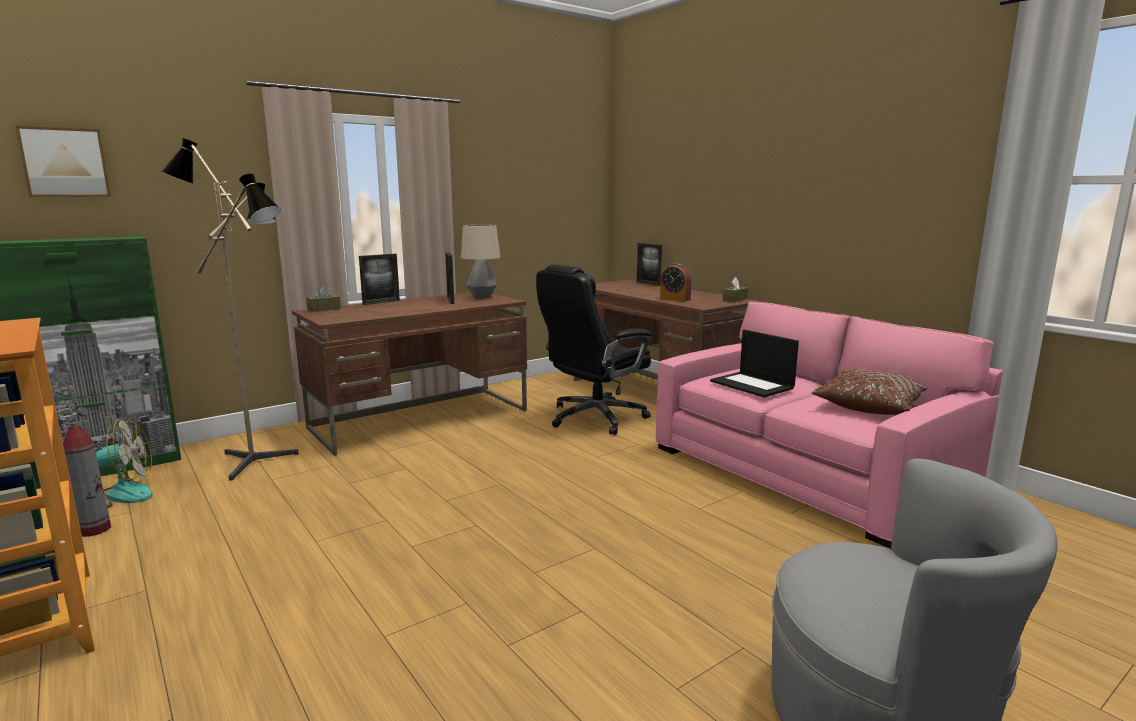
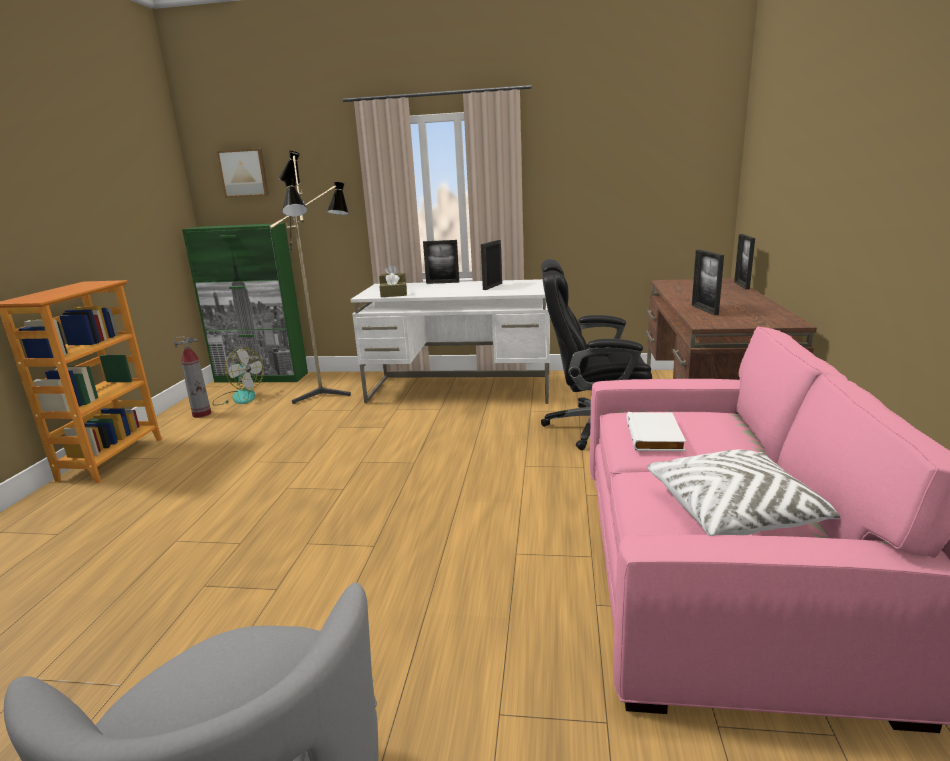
camera: 45 degrees right, 5 degrees up
brown desk [292,293,527,455] -> white desk [351,279,550,404]
table lamp [461,224,500,298] -> none
alarm clock [660,263,692,302] -> picture frame [692,250,724,315]
laptop [710,329,799,397] -> white book [626,412,686,451]
brown tissue box [723,277,748,302] -> brown tissue box moved to [380,273,407,297]
brown pillow [811,369,928,415] -> white pillow [647,450,840,536]

